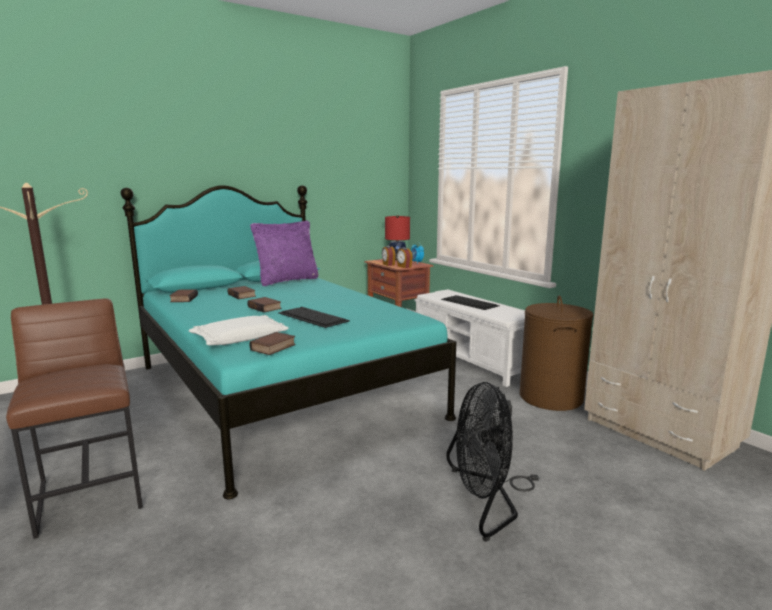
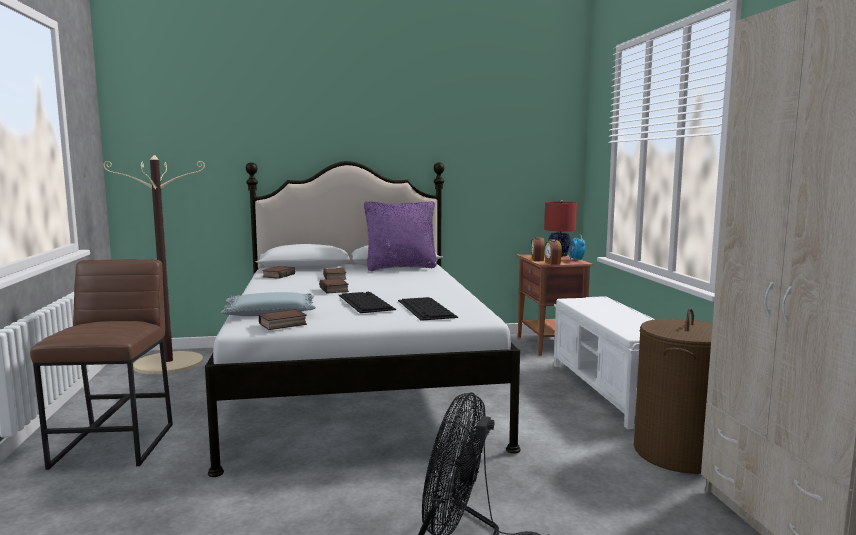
camera: 25 degrees right, 5 degrees down
turquoise bed [121,185,456,499] -> white bed [205,161,521,477]
white pillow [189,315,289,346] -> blue pillow [221,292,316,316]
keyboard [441,295,500,310] -> keyboard moved to [398,297,458,321]

